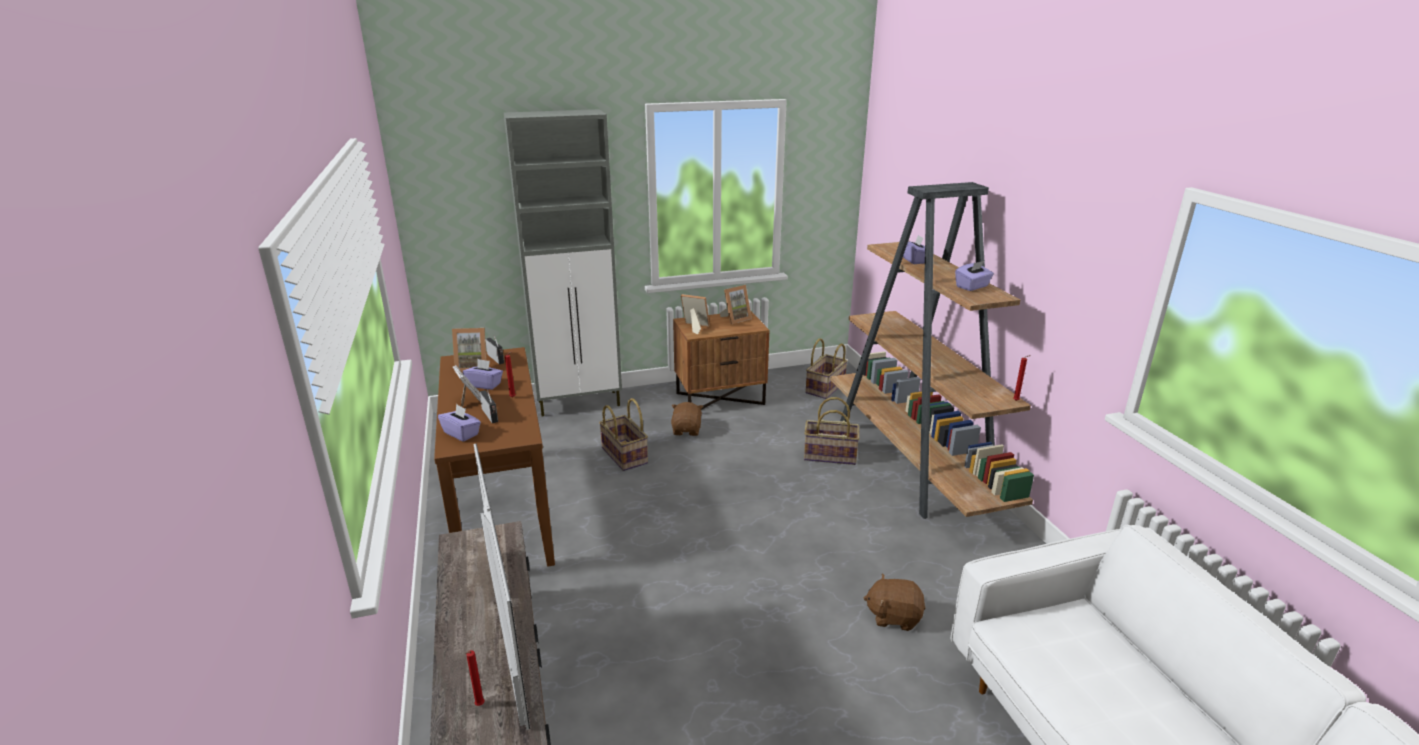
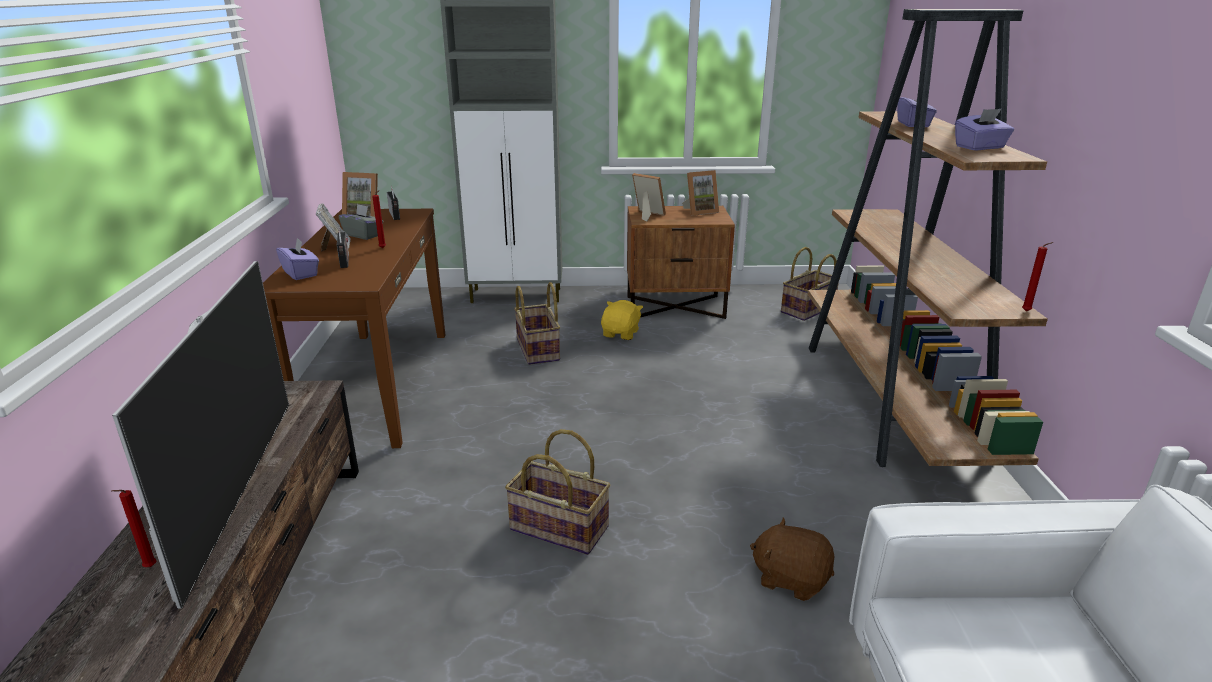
camera: 15 degrees right, 0 degrees up
purple tissue box [463,359,503,390] -> grey tissue box [339,204,384,240]
brown plush toy [671,402,703,436] -> yellow plush toy [601,300,643,340]
basket [804,397,860,465] -> basket moved to [505,429,610,555]

